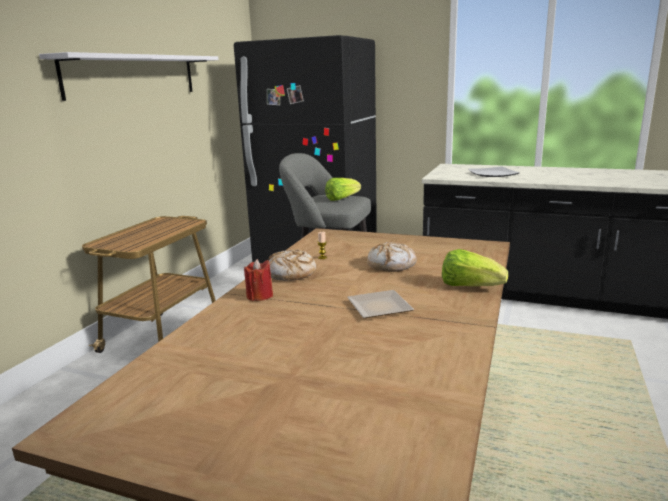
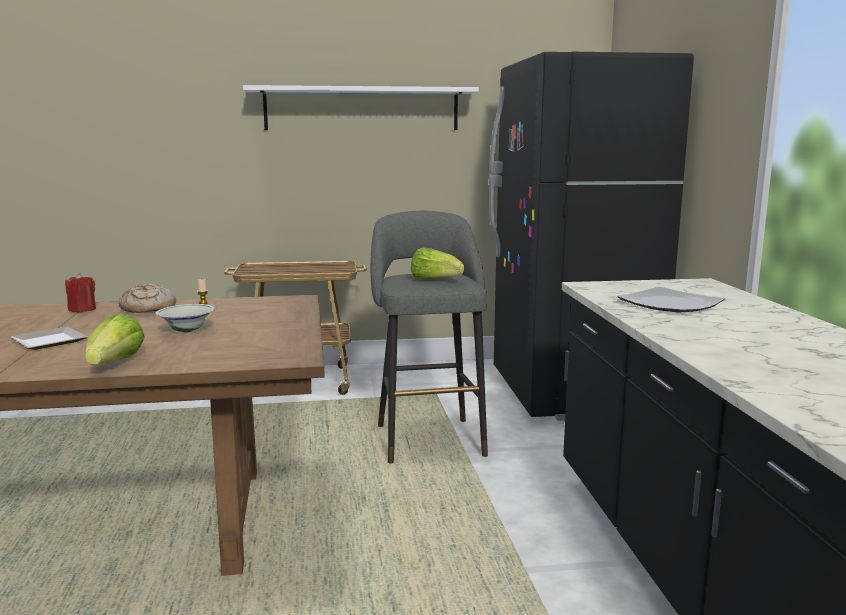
camera: 60 degrees right, 5 degrees down
bread [367,242,417,272] -> white bowl [156,304,215,332]

